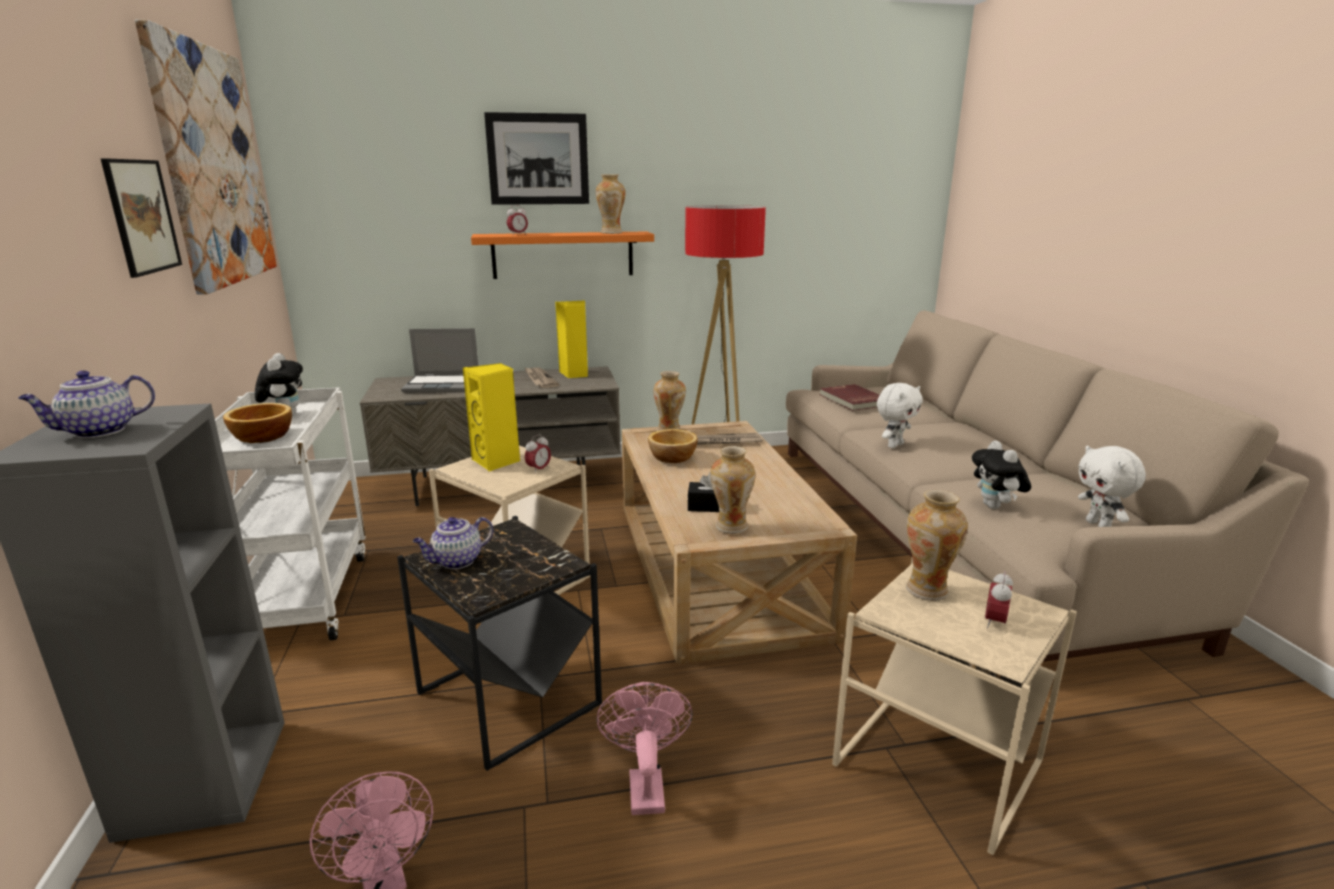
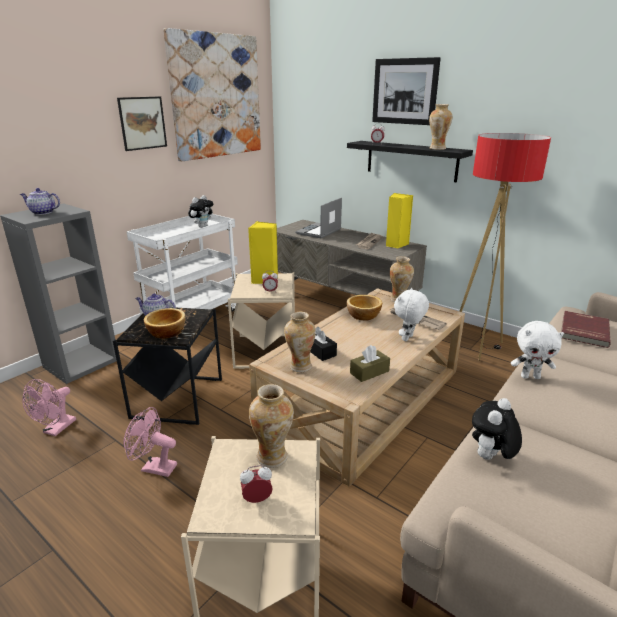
camera: 50 degrees right, 5 degrees up
bowl [223,403,292,443] -> bowl moved to [144,308,185,339]
laptop [401,328,478,393] -> laptop turned 75 degrees clockwise [295,198,342,238]
orange shelf [471,231,654,279] -> black shelf [347,141,473,182]
pink fan [597,682,693,815] -> pink fan turned 120 degrees counterclockwise [123,407,177,477]
white plush toy [1078,445,1146,527] -> white plush toy moved to [394,288,429,341]
none -> brown tissue box [350,345,390,382]

